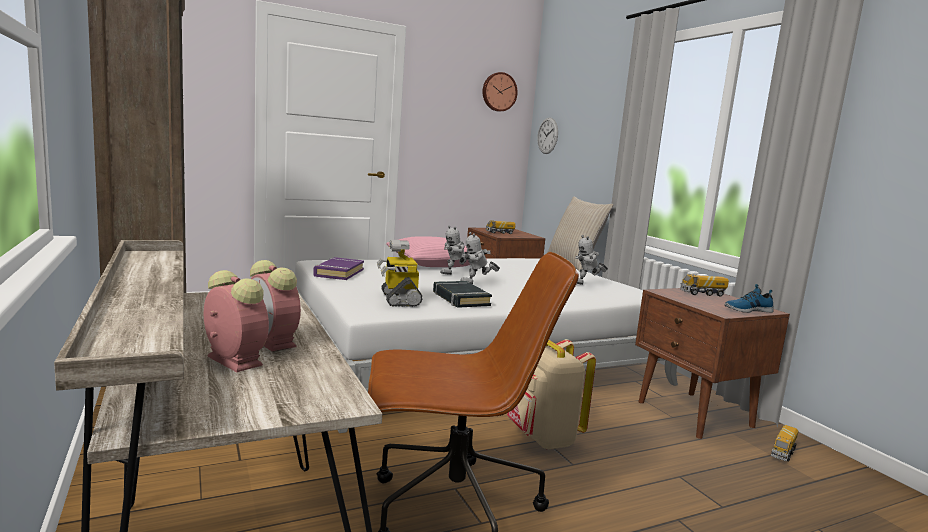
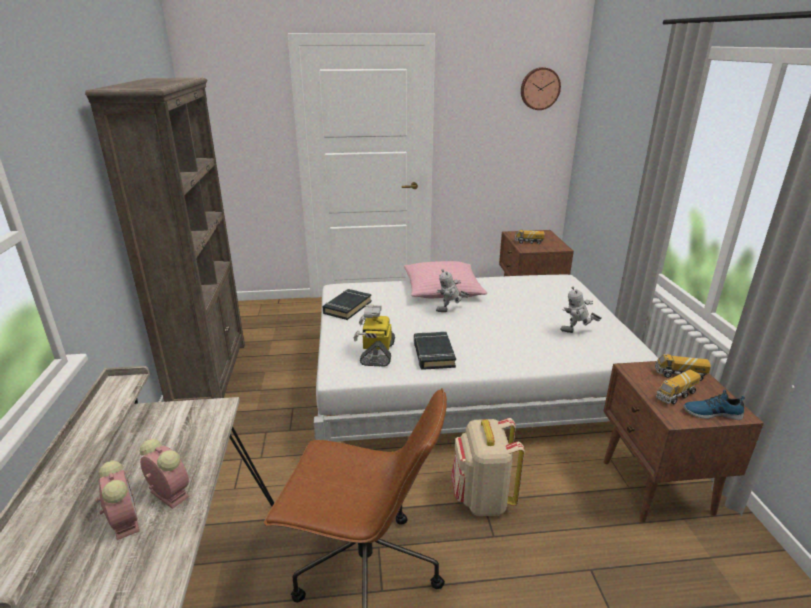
camera: 20 degrees right, 15 degrees up
alarm clock [250,260,301,352] -> alarm clock turned 150 degrees clockwise [140,439,190,509]
purple book [313,257,364,280] -> black book [322,289,372,320]
toy robot [460,232,500,284] -> none
wall clock [537,117,558,154] -> none
beige pillow [546,197,614,272] -> none
toy truck [771,425,798,462] -> toy truck moved to [656,370,701,404]

